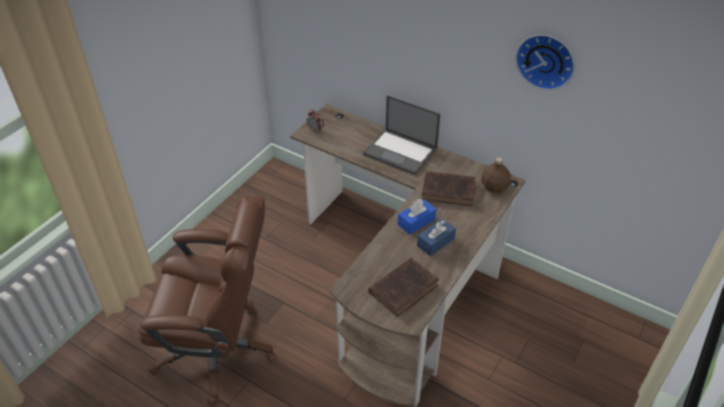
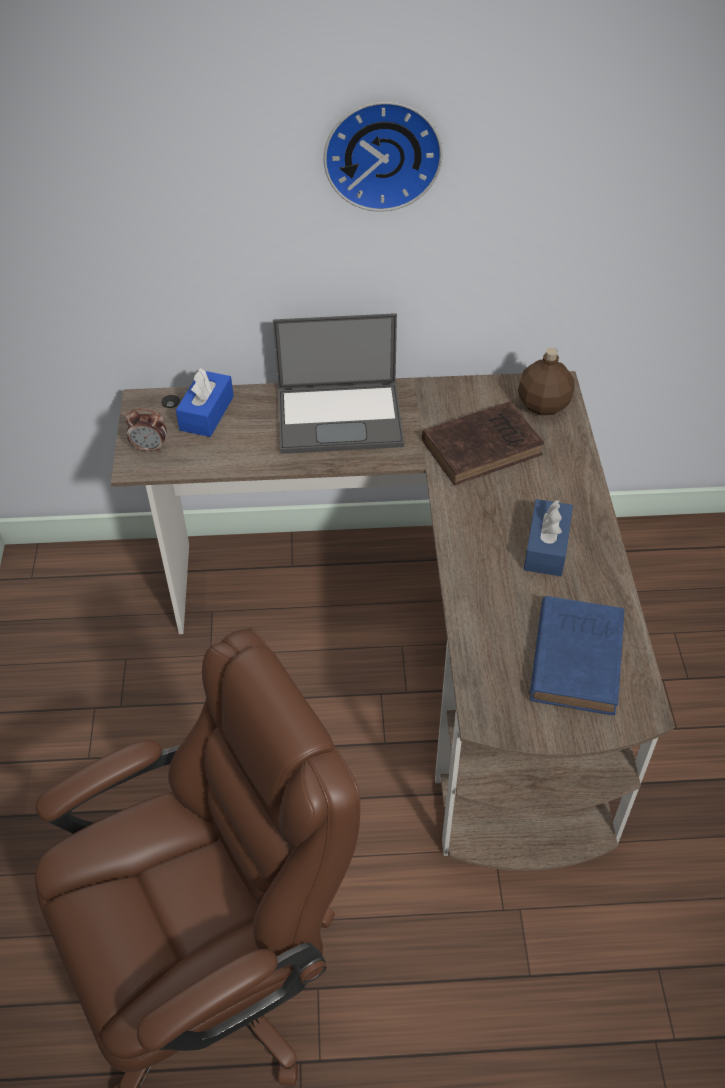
camera: 35 degrees left, 5 degrees up
brown book [368,258,439,317] -> blue book [529,596,625,715]
blue tissue box [398,199,436,235] -> blue tissue box moved to [176,368,234,437]
wall clock [516,35,575,90] -> wall clock moved to [324,101,443,212]

